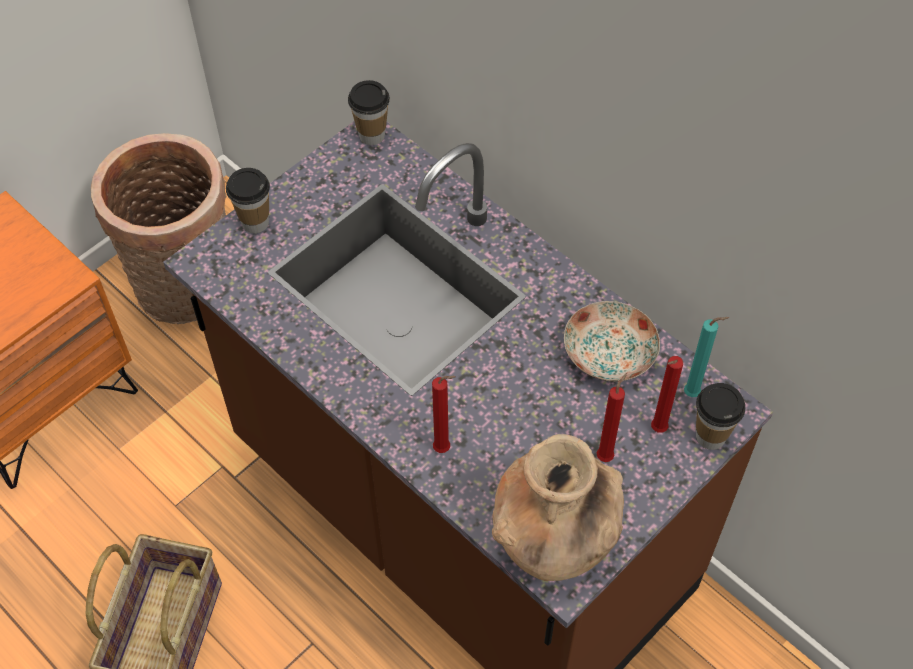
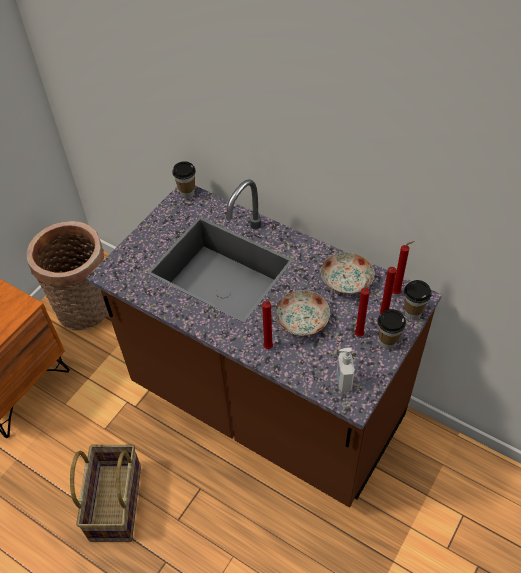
camera: 10 degrees left, 5 degrees down
cup [226,168,270,233] -> cup moved to [378,309,406,349]
brown vase [492,434,624,581] -> soap dispenser [336,347,355,392]
turquoise candle [684,317,729,397] -> red candle [392,241,415,295]
none -> plate [275,290,330,336]

